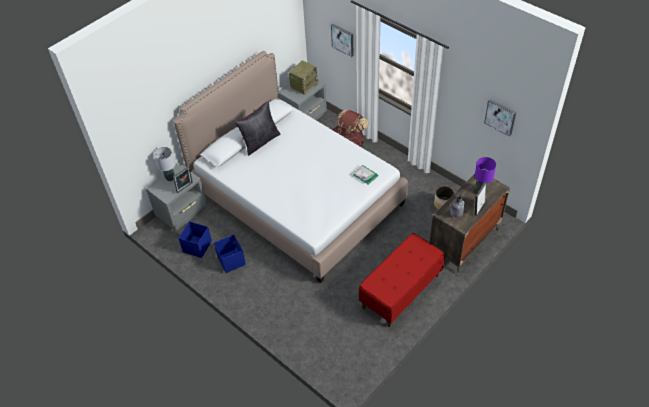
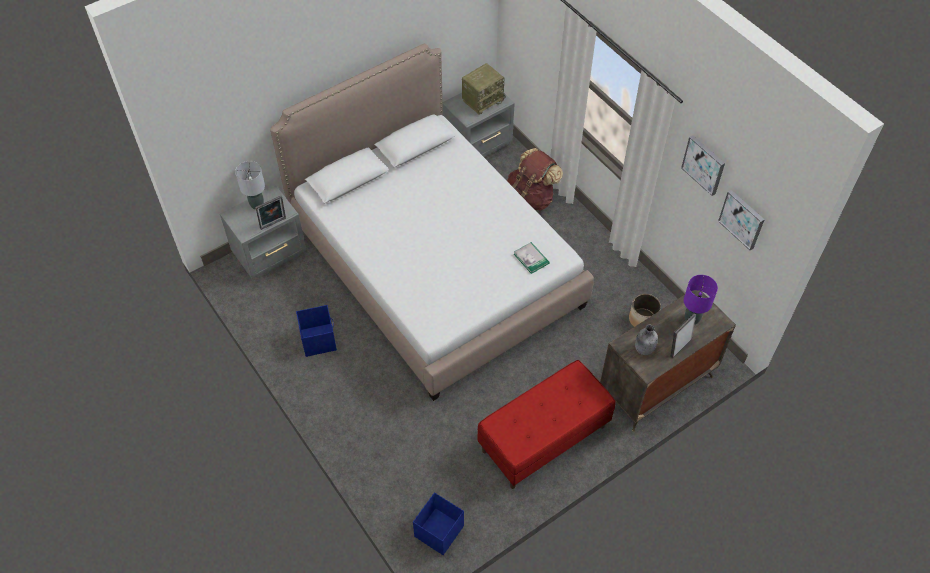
camera: 10 degrees right, 5 degrees up
blue storage box [178,221,212,258] -> blue storage box moved to [413,492,464,555]
black pillow [235,101,280,156] -> none
picture [331,24,353,57] -> picture moved to [681,135,725,196]

